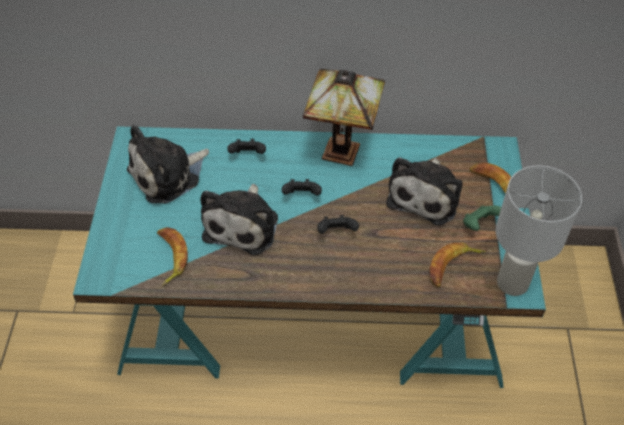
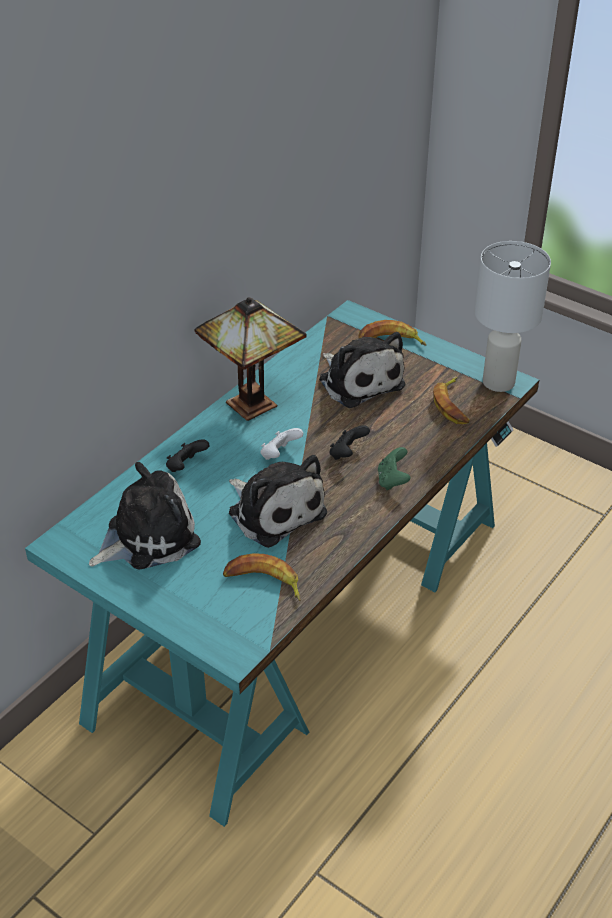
camera: 55 degrees left, 10 degrees down
plush toy [127,125,209,203] -> plush toy turned 120 degrees counterclockwise [89,462,201,570]
black game controller [282,179,322,196] -> white game controller [260,428,303,460]
green game controller [463,206,501,231] -> green game controller moved to [378,447,411,490]

